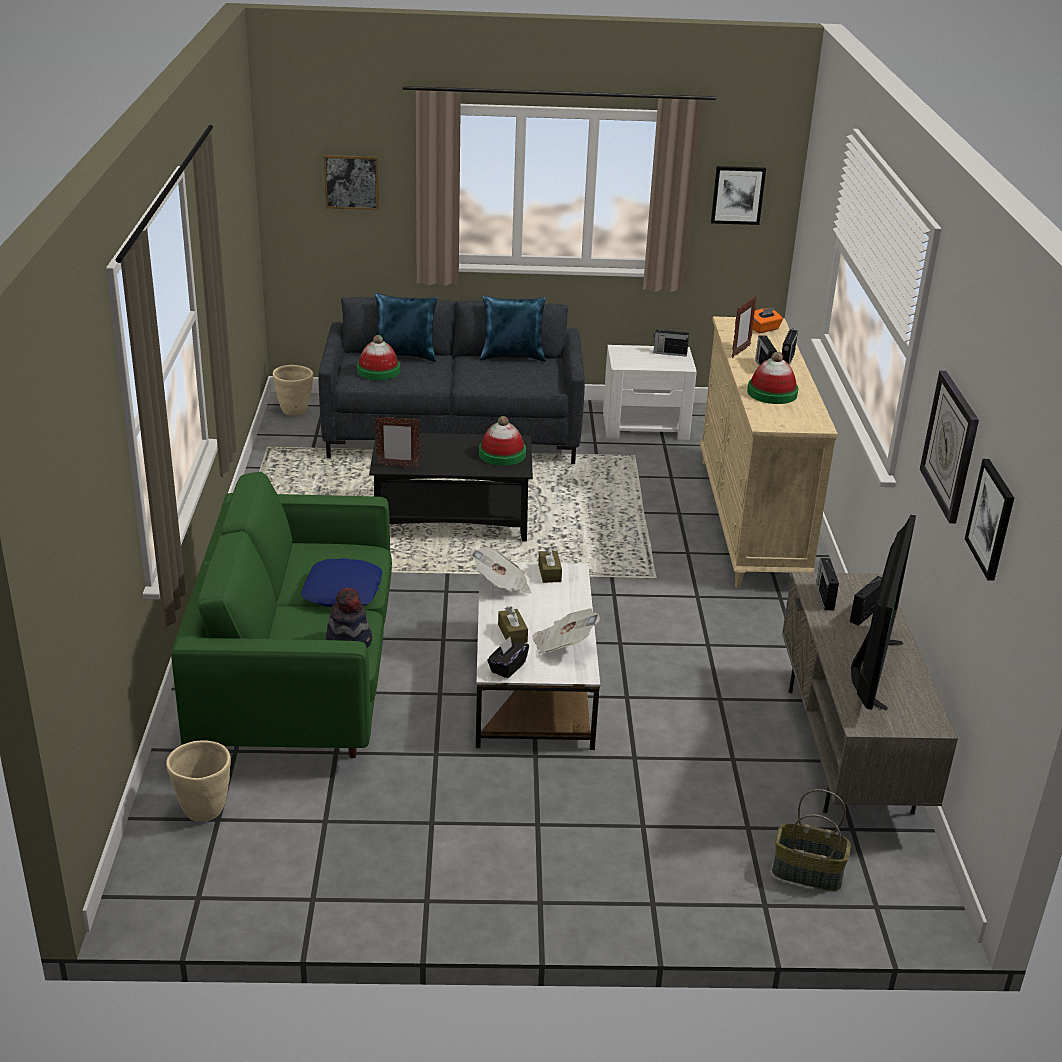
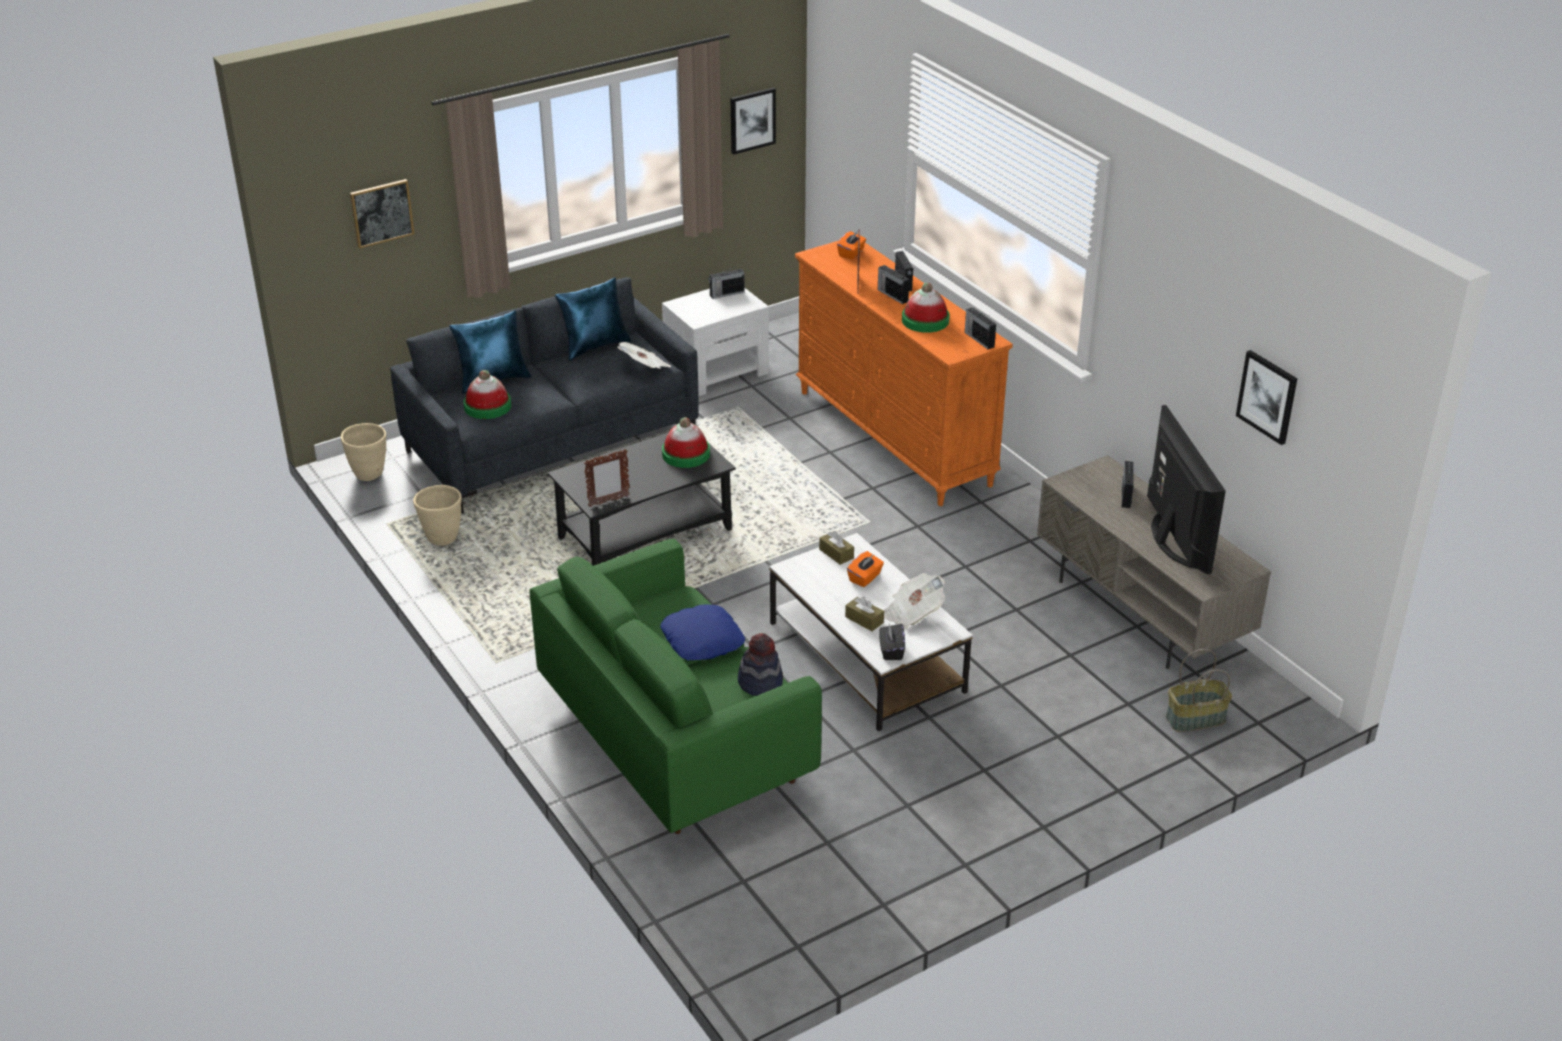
camera: 30 degrees left, 5 degrees up
beige planter [166,740,231,822] -> beige planter moved to [413,485,462,546]
newspaper [470,547,531,593] -> newspaper moved to [617,342,671,369]
beige dresser [700,316,838,589] -> orange dresser [795,241,1013,506]
radio [816,558,839,610] -> radio moved to [965,307,996,349]
wall clock [920,371,979,523] -> none
none -> orange tissue box [847,551,884,587]

